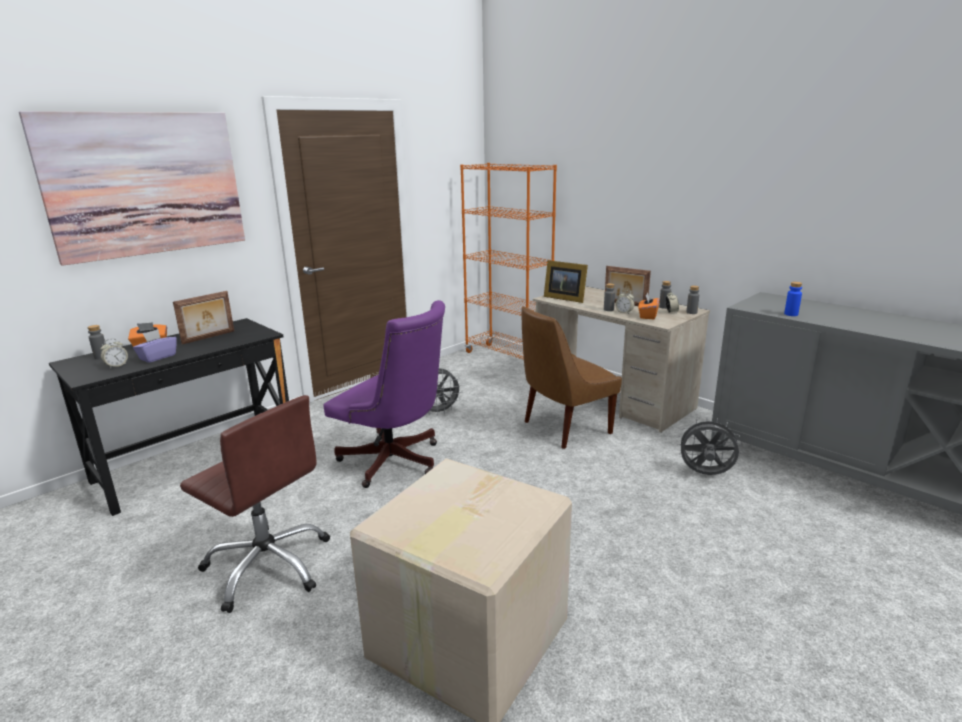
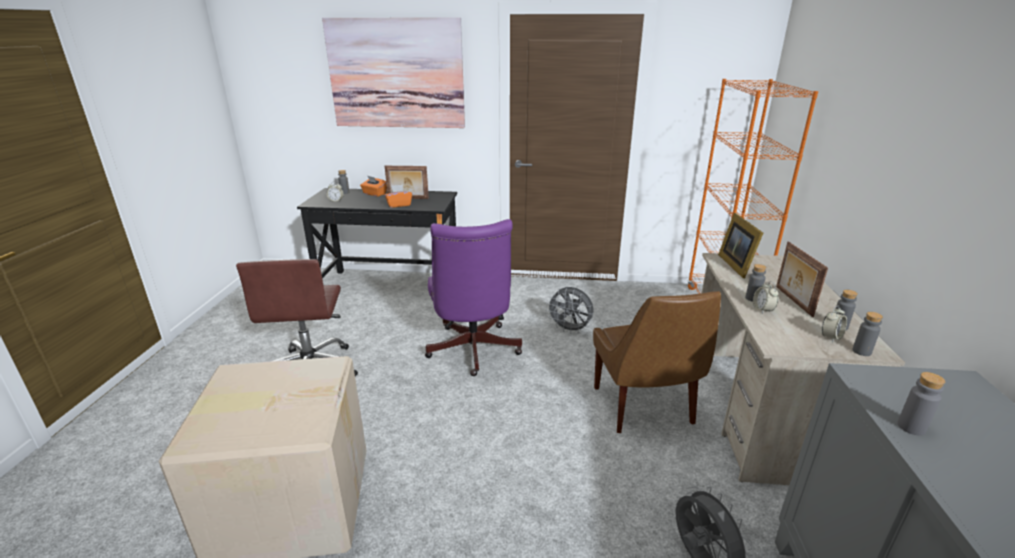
camera: 50 degrees right, 5 degrees up
purple tissue box [133,329,177,363] -> none
brown chair [521,306,622,449] -> brown chair turned 120 degrees counterclockwise [593,291,721,433]
orange tissue box [638,293,660,319] -> orange tissue box moved to [385,185,412,208]
blue bottle [784,282,802,316] -> grey bottle [897,372,946,436]

